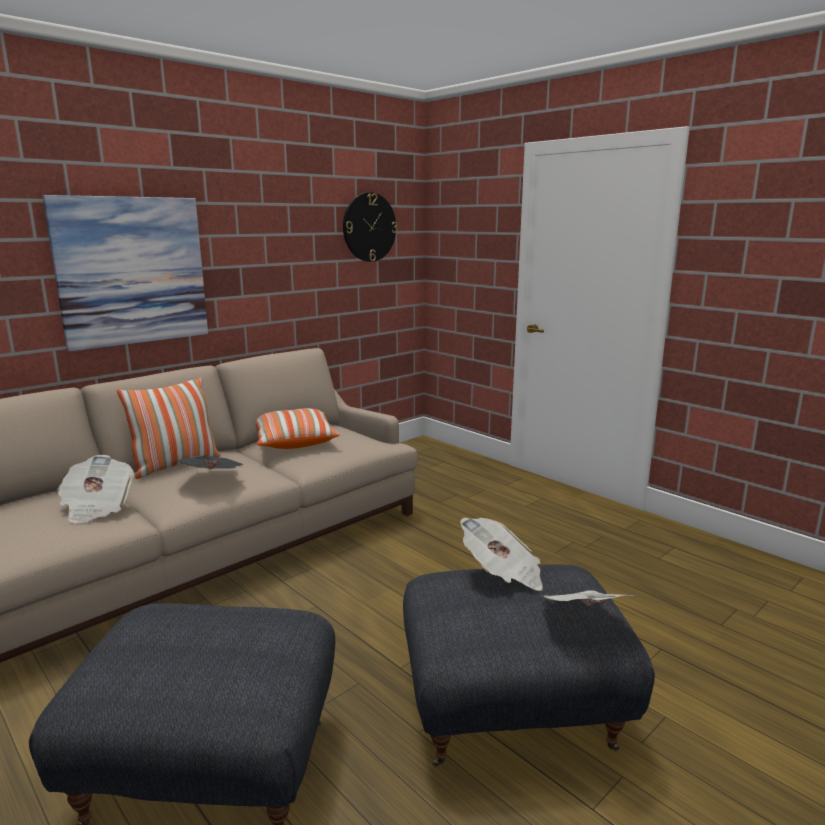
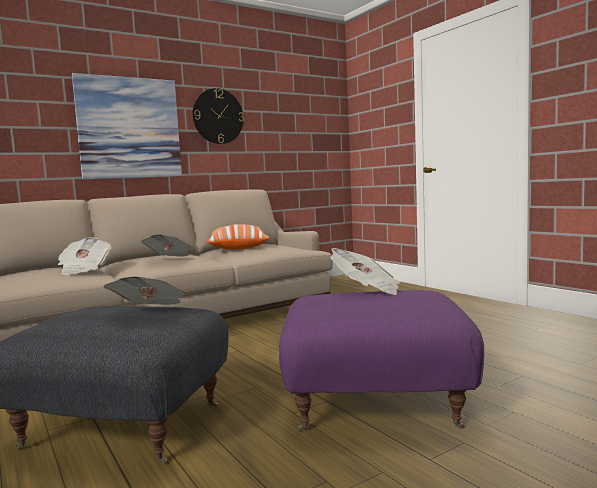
camera: 10 degrees right, 10 degrees down
pillow [117,377,221,479] -> none
wall clock [343,192,397,262] -> wall clock moved to [192,88,244,144]
grey ottoman [403,564,655,767] -> purple ottoman [279,290,484,431]
newspaper [542,590,634,606] -> newspaper moved to [104,277,186,305]

